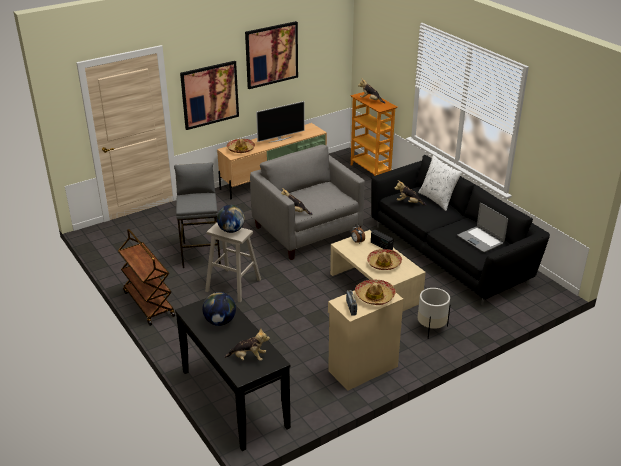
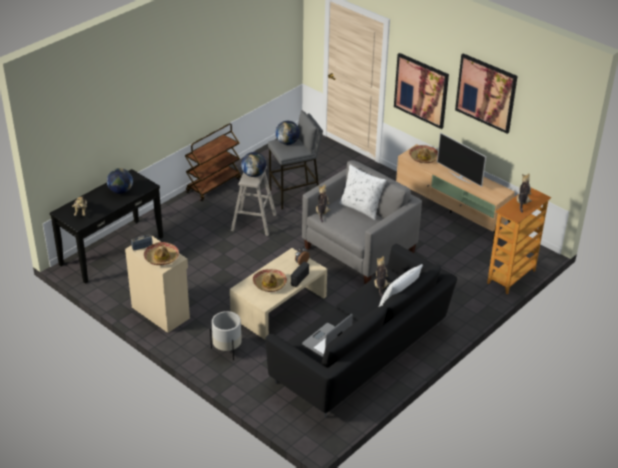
camera: 75 degrees right, 5 degrees up
none -> globe [276,121,300,145]
none -> white pillow [339,165,386,220]

